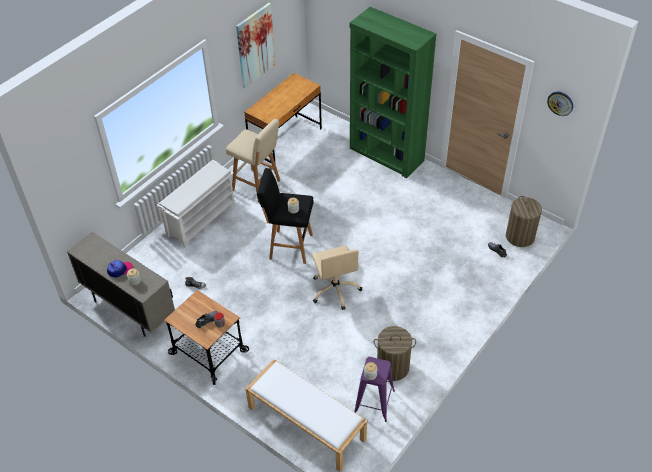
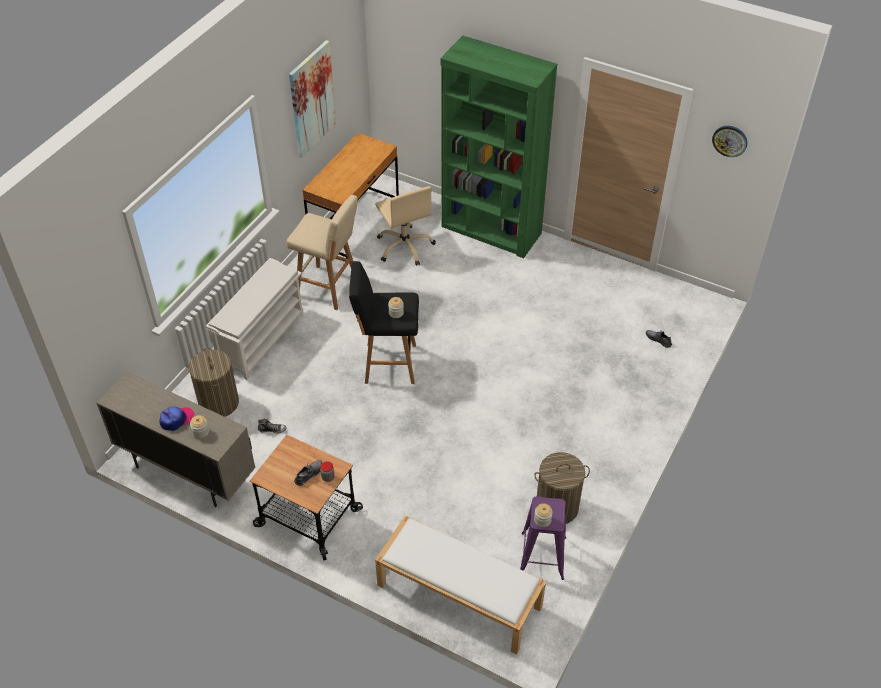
camera: 10 degrees left, 0 degrees up
beige office chair [312,245,362,310] -> beige office chair moved to [375,186,436,266]
laundry basket [506,196,542,247] -> laundry basket moved to [189,348,239,417]

